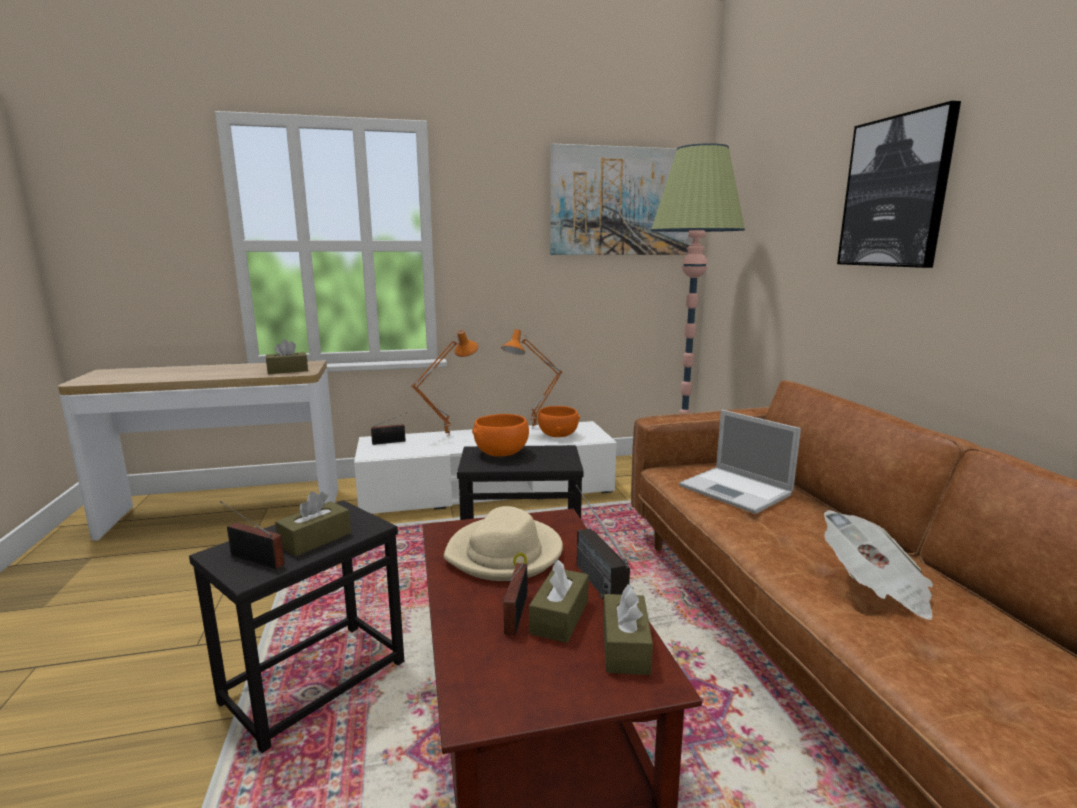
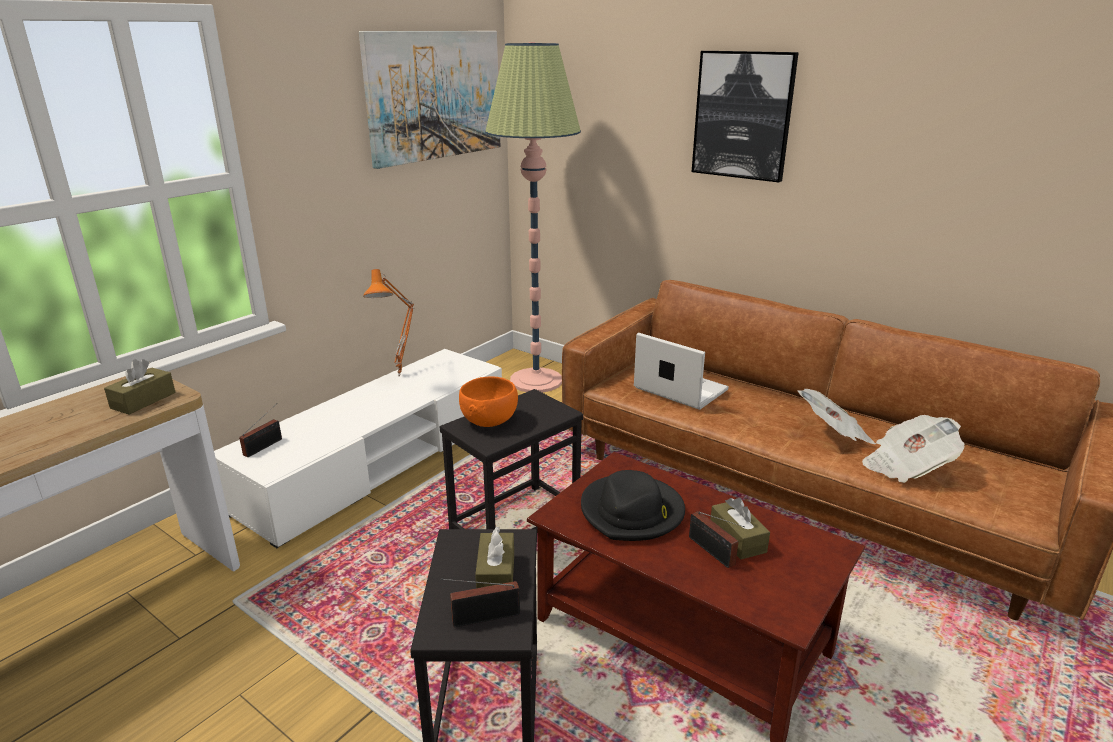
camera: 40 degrees left, 10 degrees up
orange table lamp [411,330,478,436] -> none
beige hat [444,506,563,581] -> black hat [581,470,685,541]
orange bowl [538,406,580,437] -> none
radio [576,485,630,599] -> none
brown tissue box [603,584,653,675] -> none
laptop [679,410,801,514] -> laptop turned 150 degrees counterclockwise [634,333,729,410]
none -> newspaper [862,415,965,483]

